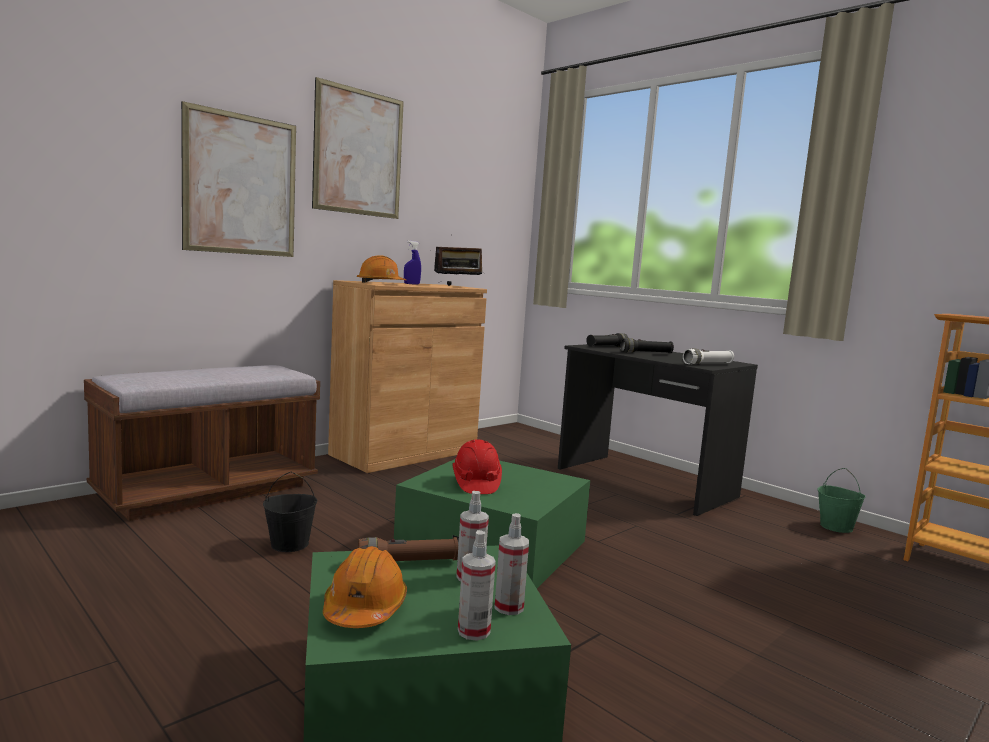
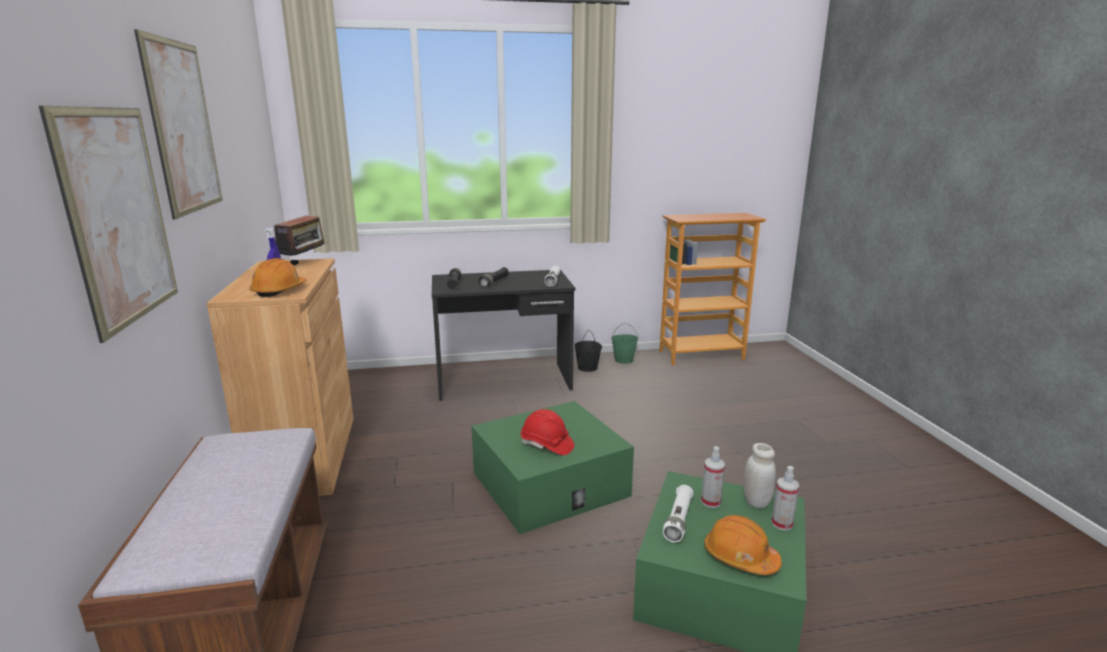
camera: 55 degrees left, 10 degrees up
black bucket [263,472,317,552] -> black bucket moved to [574,330,602,372]
brown flashlight [358,537,458,561] -> white flashlight [663,485,693,543]
spray bottle [494,513,529,615] -> white jar [743,443,776,509]

